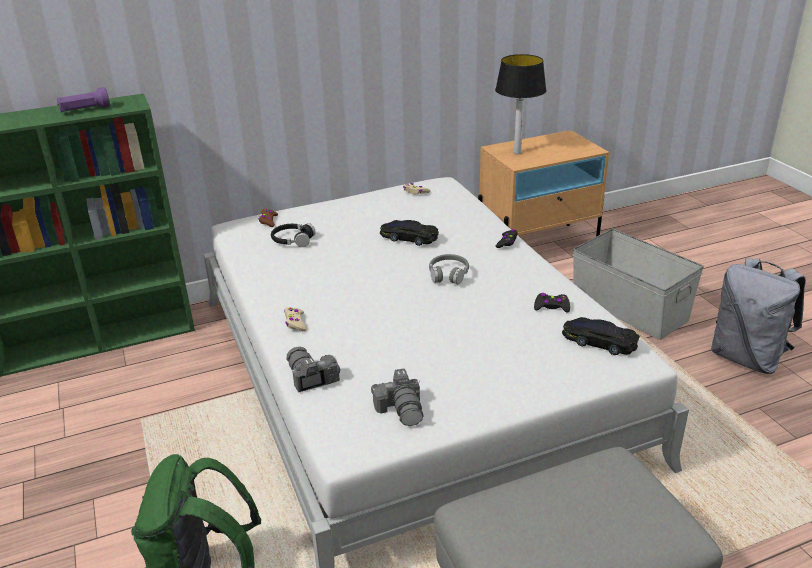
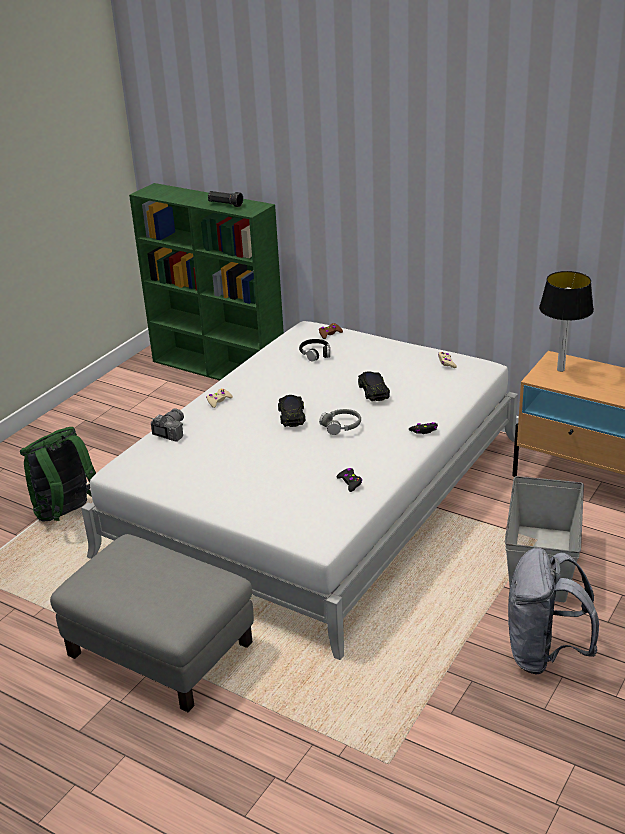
camera: 55 degrees right, 0 degrees up
purple flashlight [57,87,110,112] -> black flashlight [208,191,243,207]
camera [371,369,424,426] -> none
black toy car [562,317,640,355] -> black toy car moved to [278,395,305,427]

